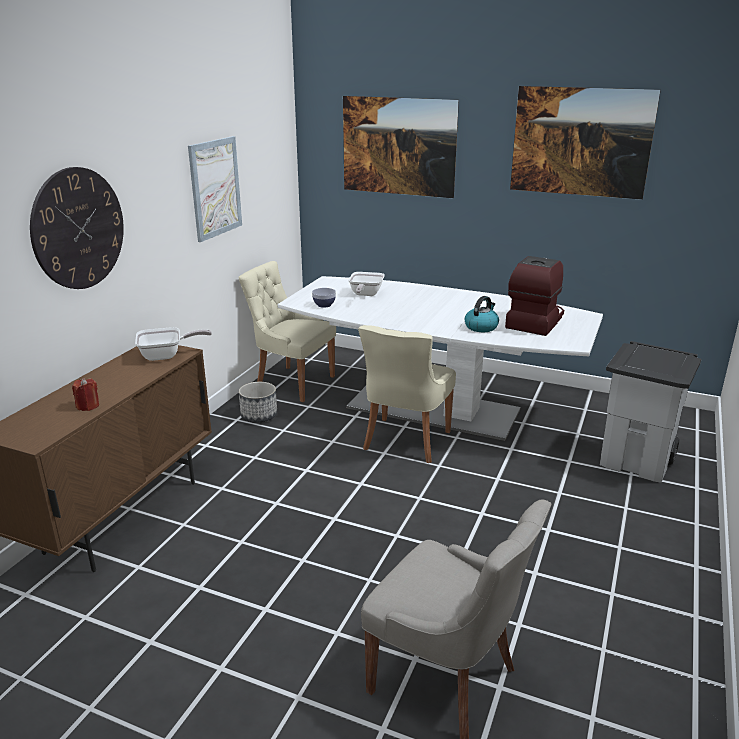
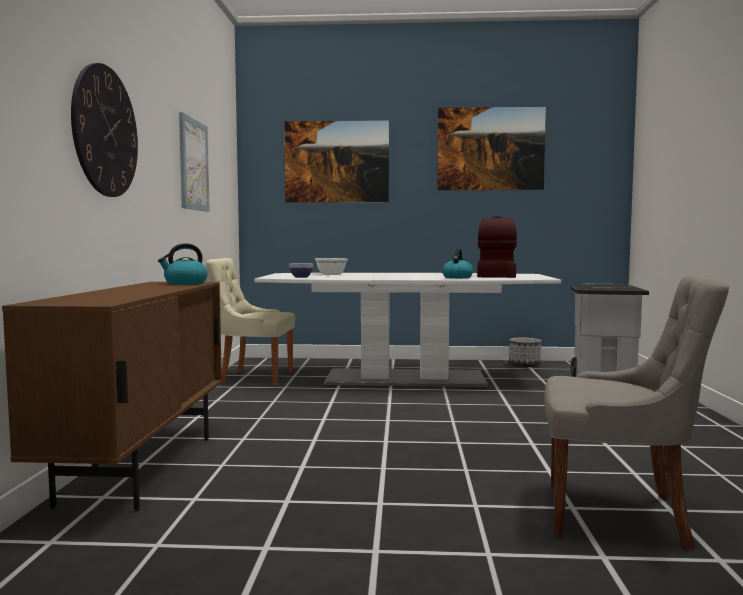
camera: 20 degrees left, 20 degrees down
red candle [72,378,99,411] -> none
frying pan [135,327,212,361] -> kettle [158,243,208,285]
planter [239,382,277,422] -> planter moved to [509,337,541,367]
beige chair [358,325,456,463] -> none

